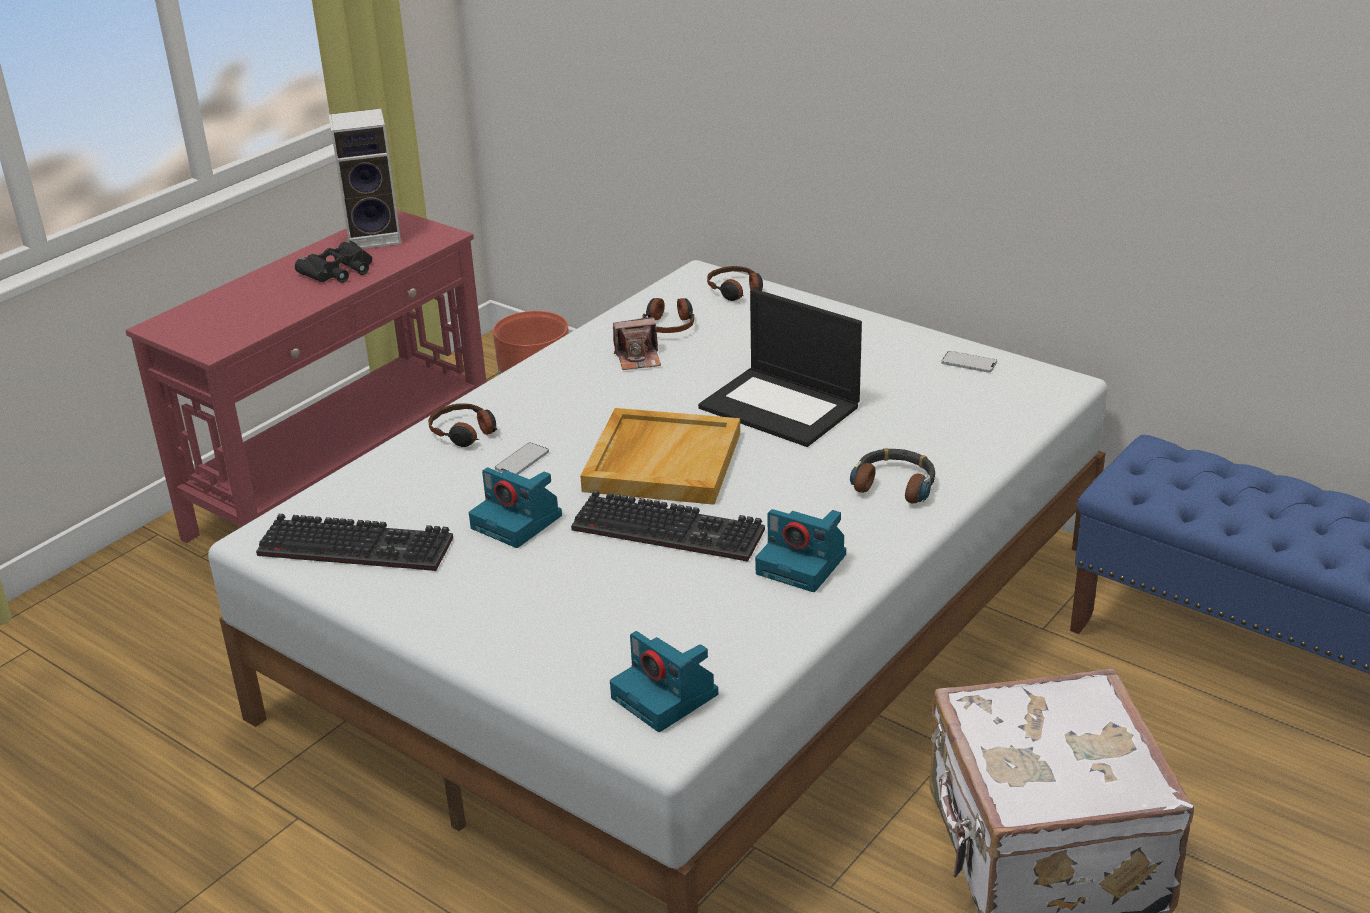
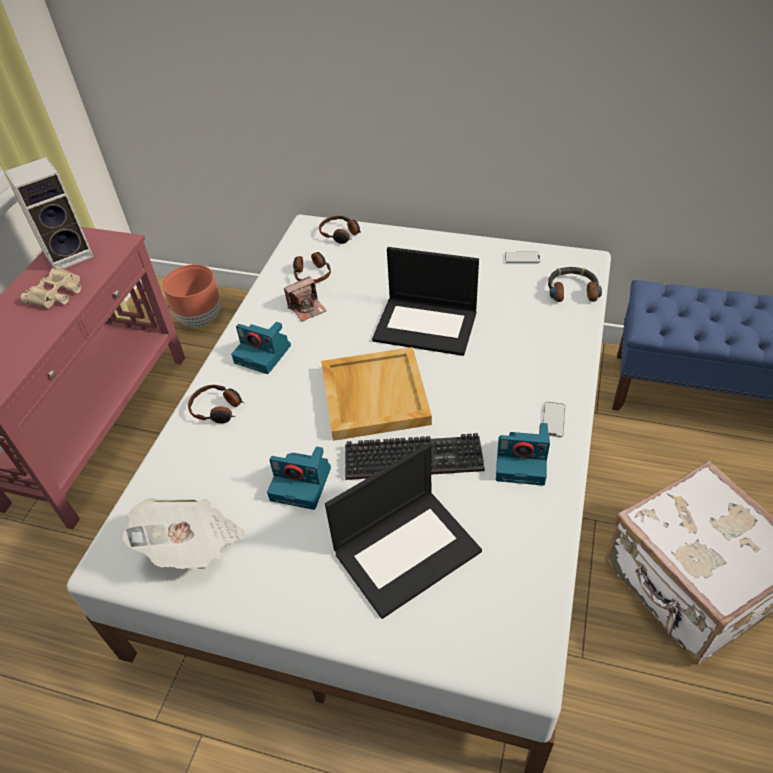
camera: 20 degrees left, 15 degrees up
keyboard [256,514,453,571] -> newspaper [121,498,244,570]
black binoculars [295,240,372,283] -> beige binoculars [21,266,81,308]
phone [495,443,549,475] -> phone moved to [543,402,565,437]
camera [610,631,718,732] -> camera moved to [231,322,291,374]
headphones [850,448,935,504] -> headphones moved to [548,267,602,302]
none -> laptop [325,443,482,619]

